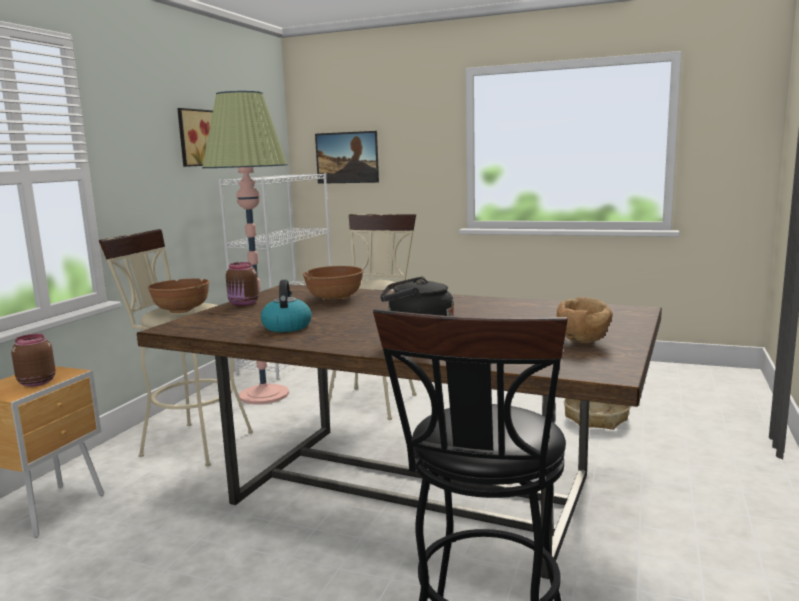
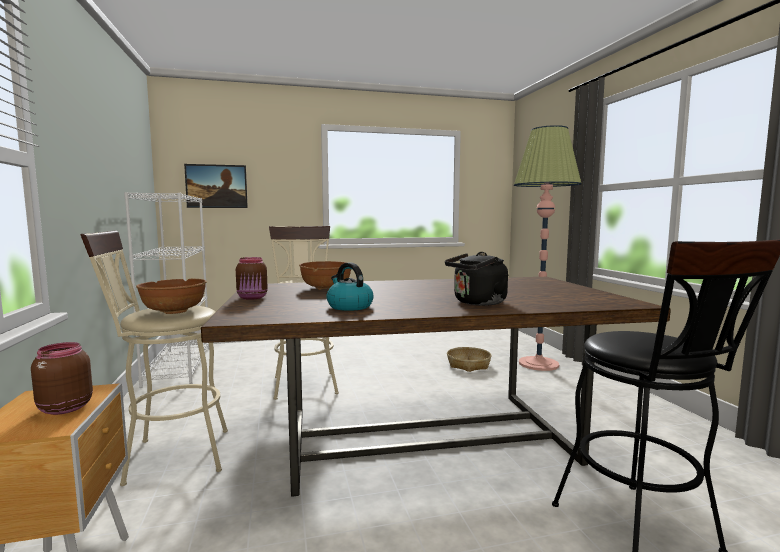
camera: 35 degrees left, 5 degrees down
picture [177,108,213,167] -> none
floor lamp [202,91,289,404] -> floor lamp moved to [514,125,582,371]
brown bowl [556,297,613,343] -> none

